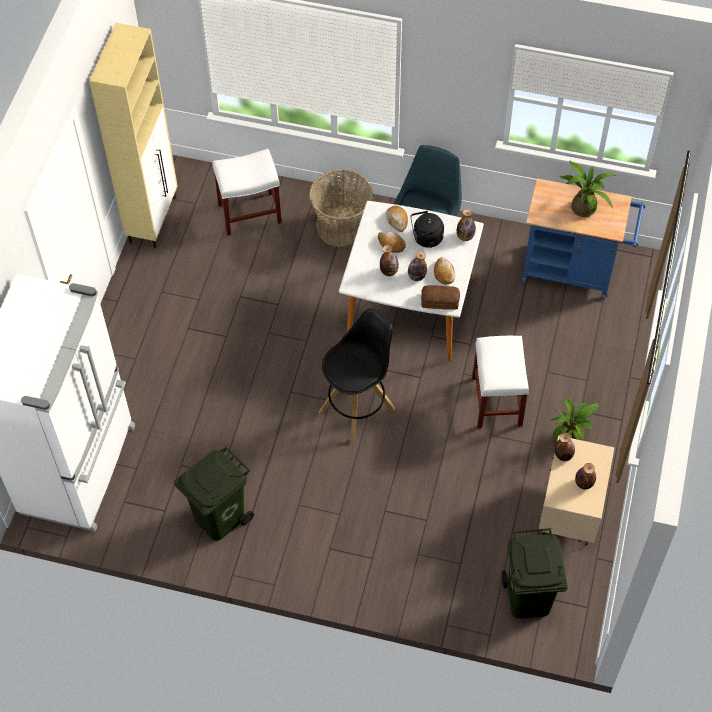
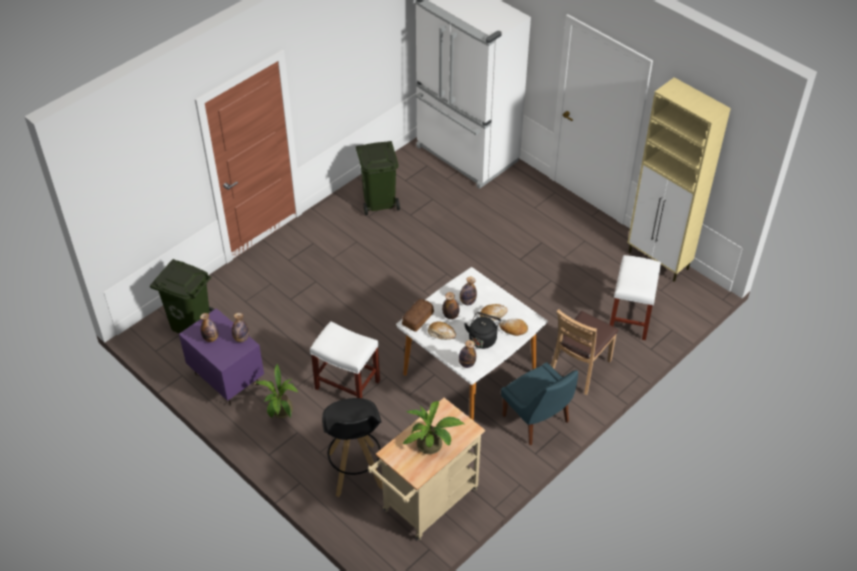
camera: 120 degrees right, 10 degrees down
basket [309,169,373,248] -> brown chair [551,309,618,395]
black stool [319,309,395,444] -> black stool moved to [322,398,383,497]
blue cart [522,178,646,300] -> beige cart [368,398,485,540]
beige nightstand [539,435,614,545] -> purple nightstand [179,308,264,406]

